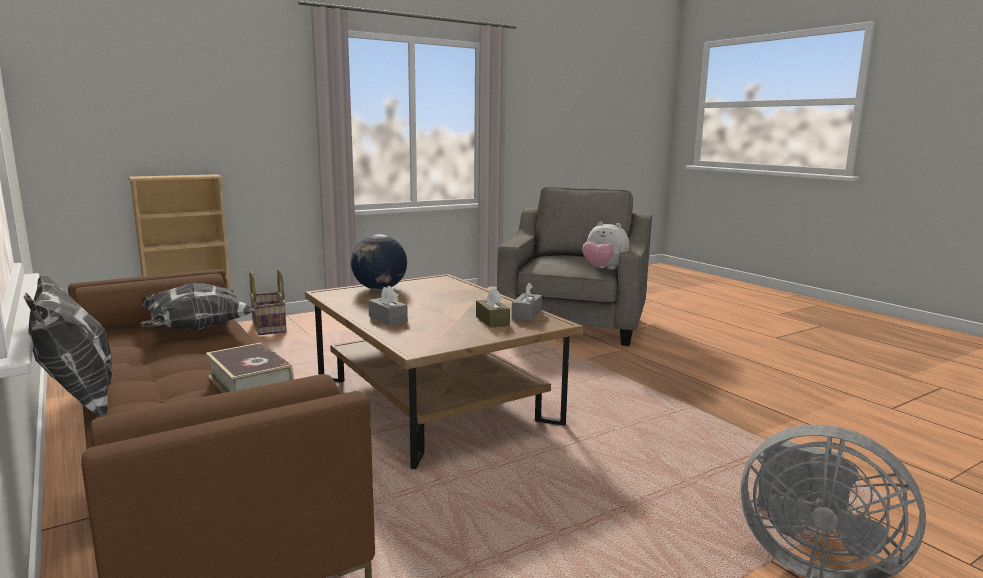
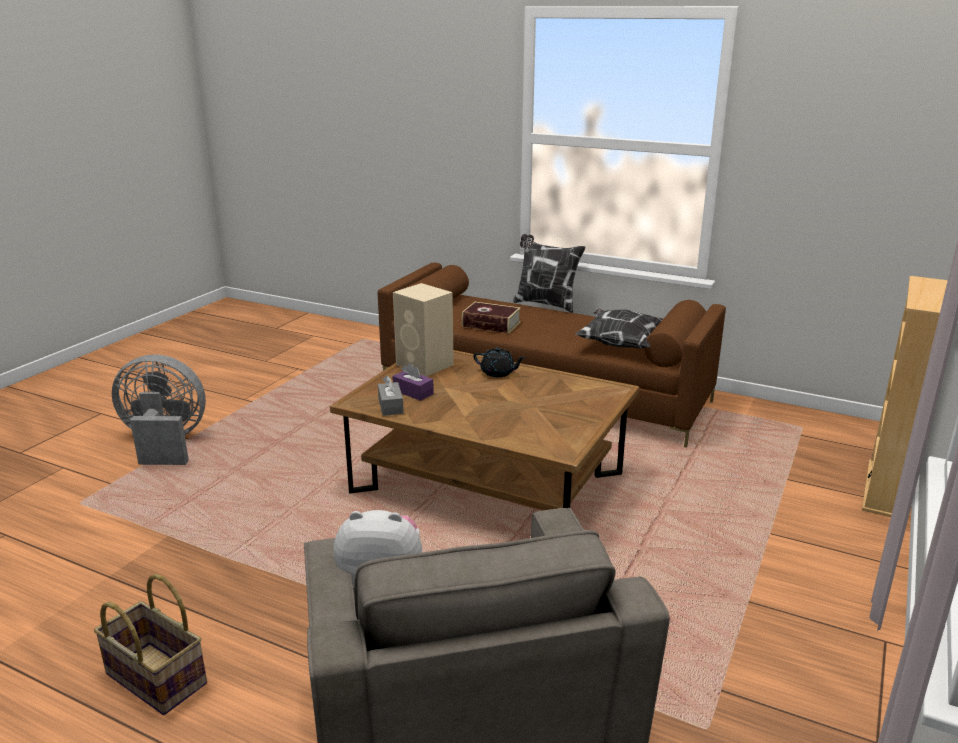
camera: 150 degrees right, 10 degrees up
basket [250,269,287,335] -> basket moved to [94,574,207,715]
globe [351,234,407,290] -> none
grey tissue box [368,286,408,326] -> black teapot [473,348,526,377]
brown tissue box [476,288,510,328] -> purple tissue box [392,363,434,401]
none -> beige speaker [393,283,454,377]

